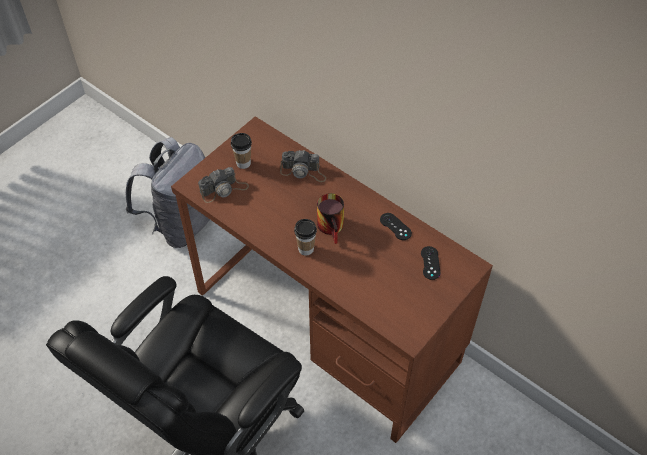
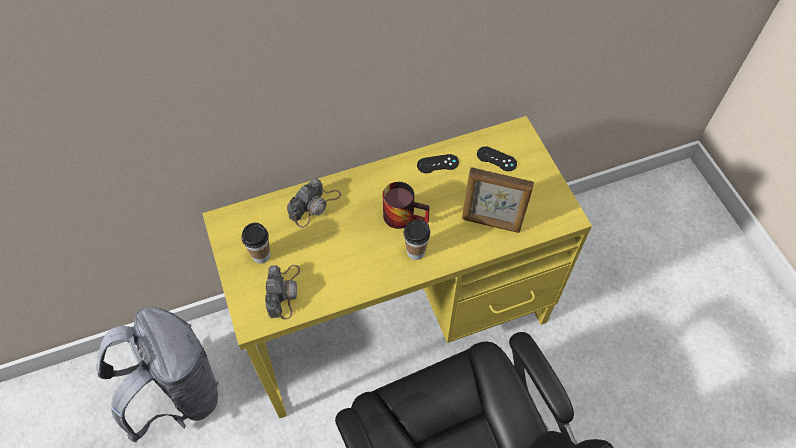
camera: 60 degrees left, 5 degrees up
brown desk [171,116,493,443] -> yellow desk [202,116,592,419]
none -> picture frame [462,167,534,233]

